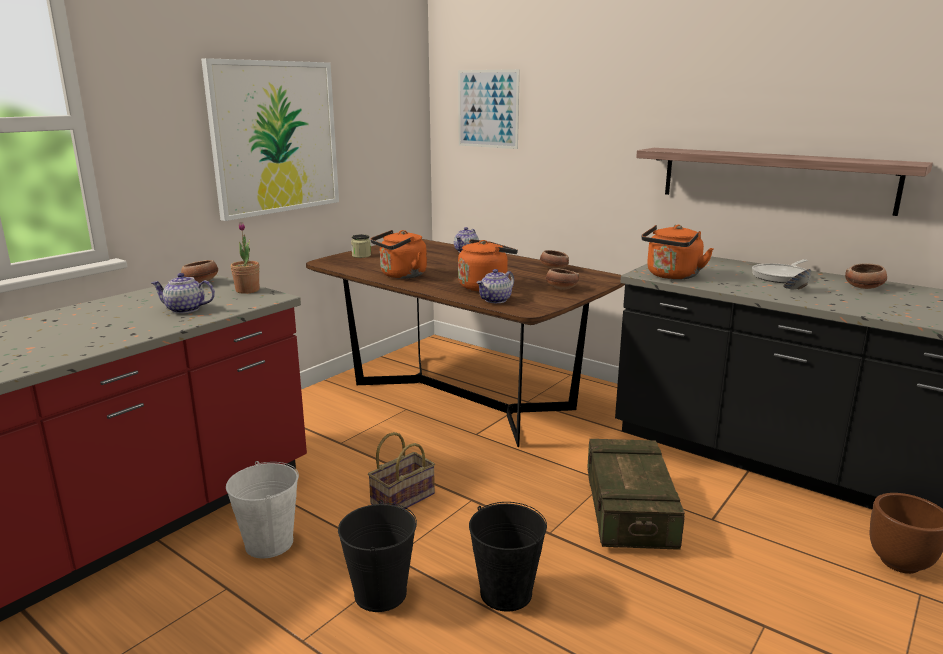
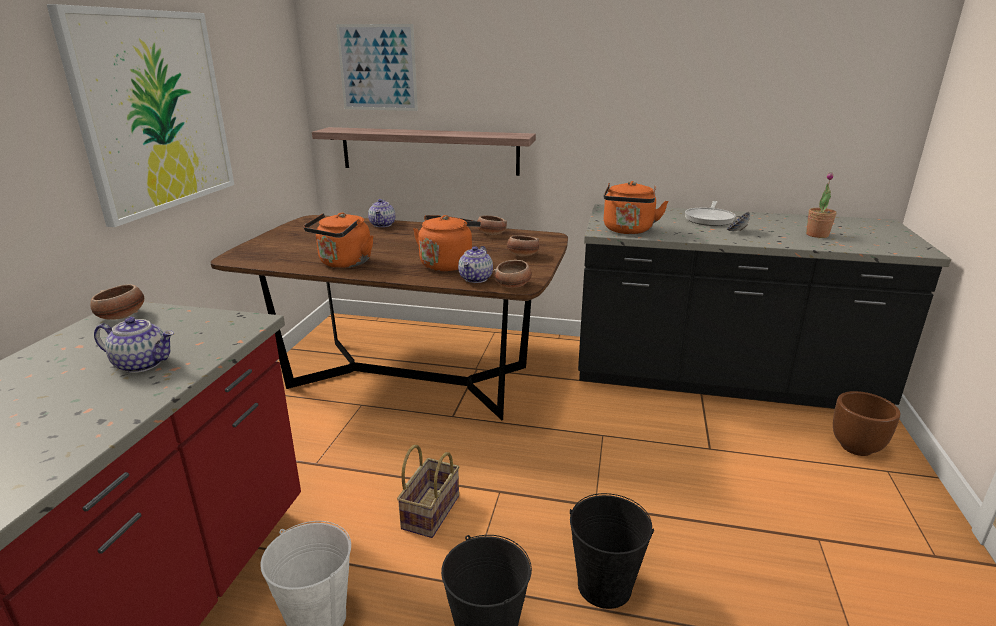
camera: 25 degrees left, 5 degrees up
teapot [151,273,215,314] -> teapot turned 150 degrees counterclockwise [94,317,174,373]
potted plant [231,222,259,294] -> potted plant moved to [806,172,837,238]
jar [351,234,371,258] -> none
crate [587,439,685,550] -> none
shelf [636,148,933,216] -> shelf moved to [312,127,536,176]
bowl [845,264,887,289] -> bowl moved to [493,260,532,288]

